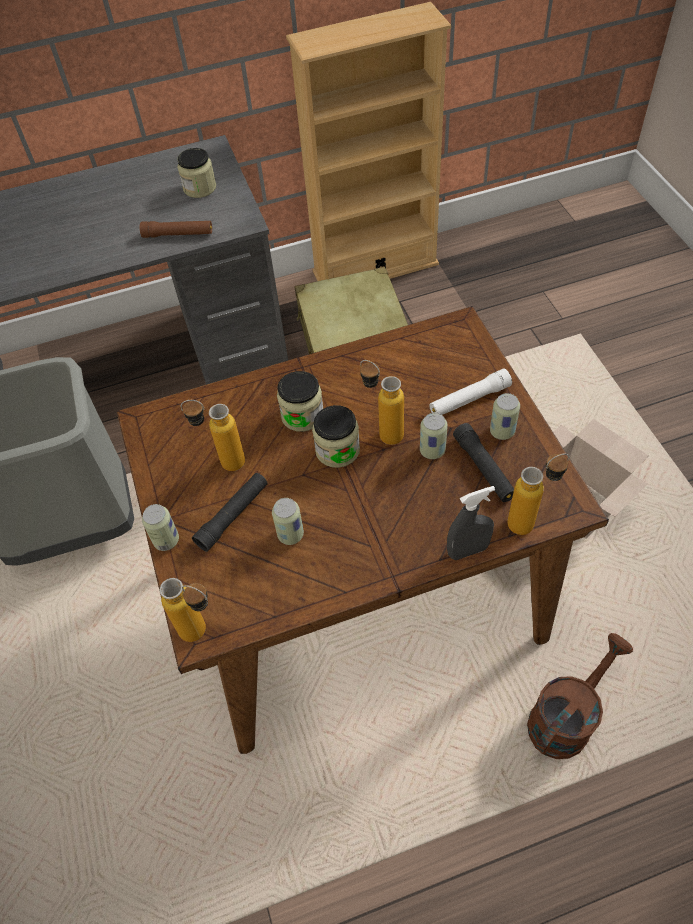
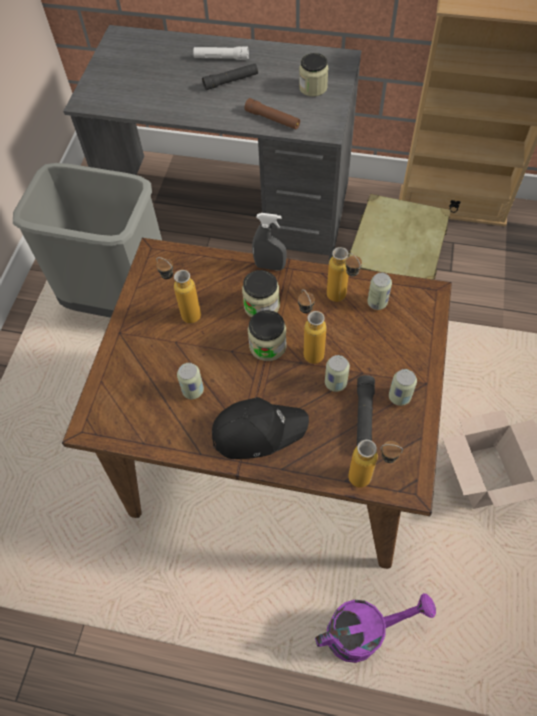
camera: 30 degrees right, 5 degrees up
can [142,504,179,551] -> can moved to [367,273,392,310]
bottle [159,578,208,642] -> bottle moved to [327,247,362,302]
black flashlight [192,473,268,552] -> black flashlight moved to [202,64,258,90]
white flashlight [429,369,512,415] -> white flashlight moved to [193,46,249,60]
grey spray bottle [447,486,495,560] -> grey spray bottle moved to [252,213,287,271]
brown watering can [527,633,633,759] -> purple watering can [315,593,436,663]
none -> black cap [212,397,309,459]

